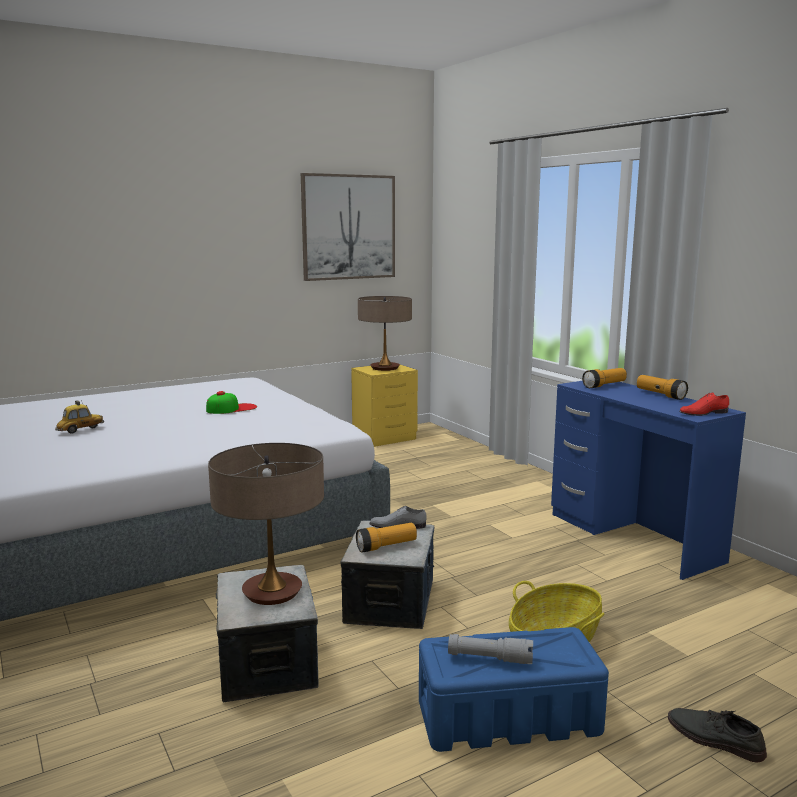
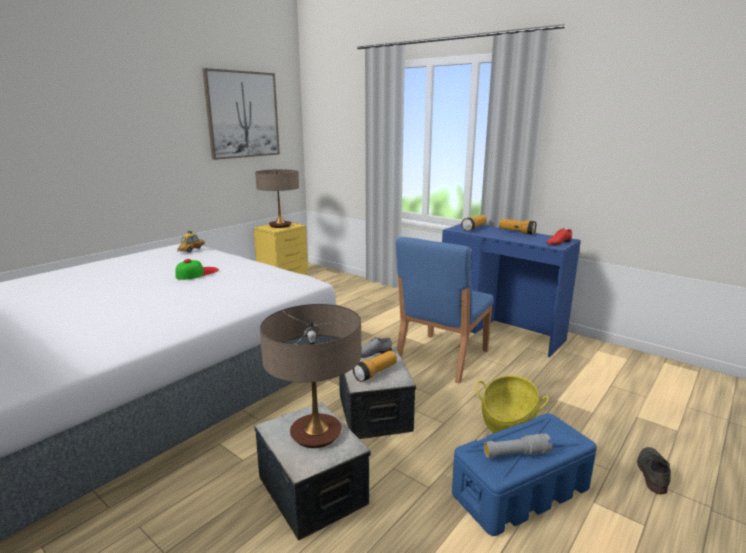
camera: 20 degrees left, 5 degrees up
toy car [55,400,104,434] -> toy car moved to [177,231,205,253]
grey shoe [668,708,767,763] -> grey shoe turned 90 degrees clockwise [637,447,671,495]
none -> blue chair [396,237,493,383]

